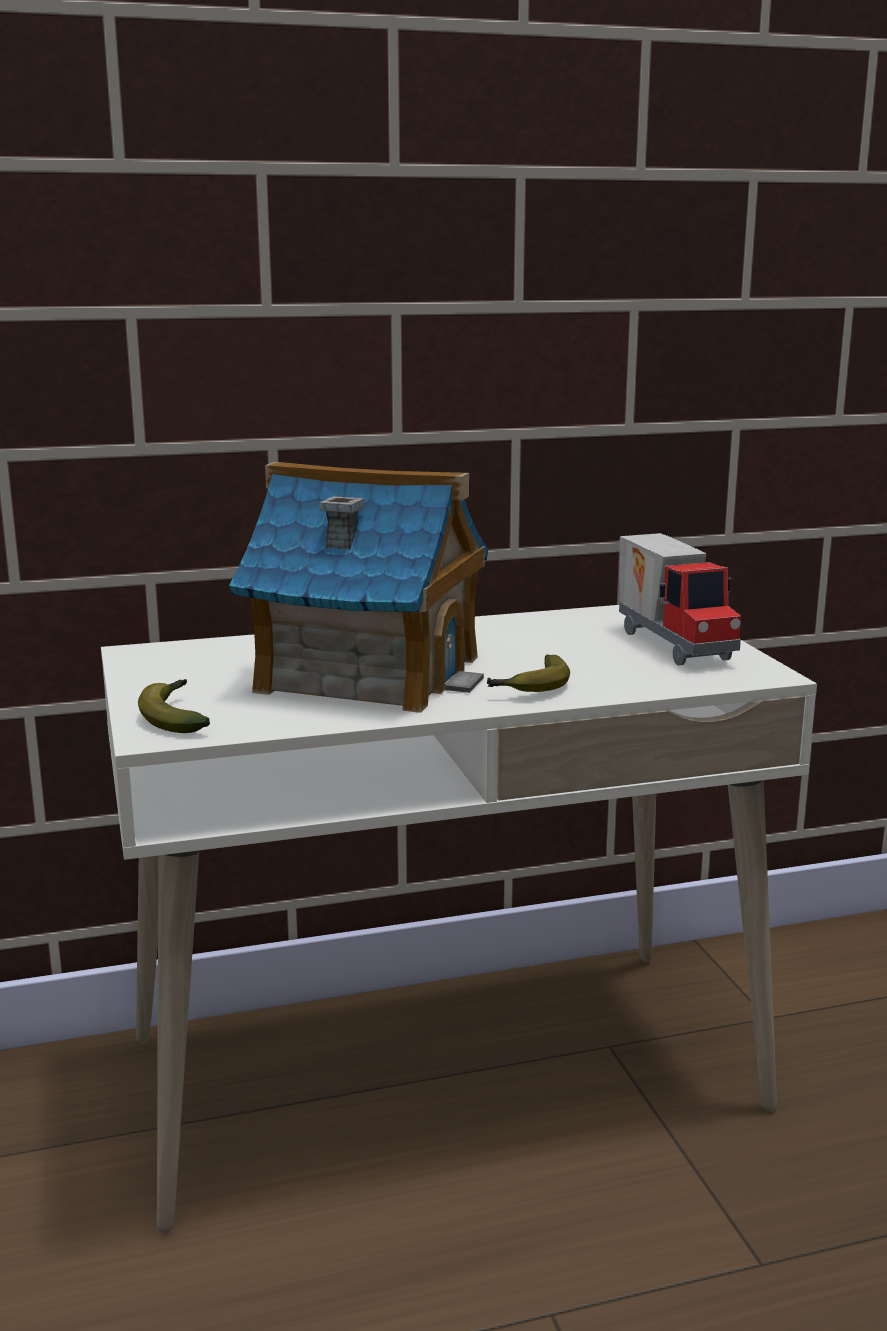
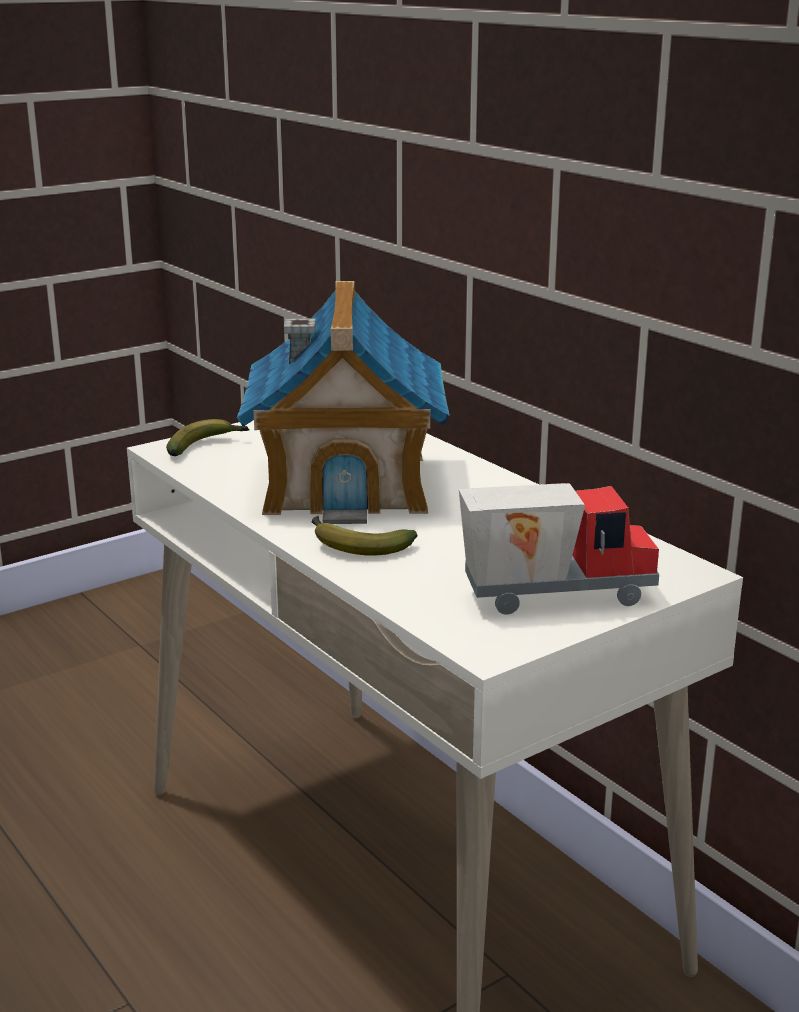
camera: 70 degrees right, 5 degrees up
toy truck [619,533,741,666] -> toy truck turned 150 degrees counterclockwise [459,483,659,615]

